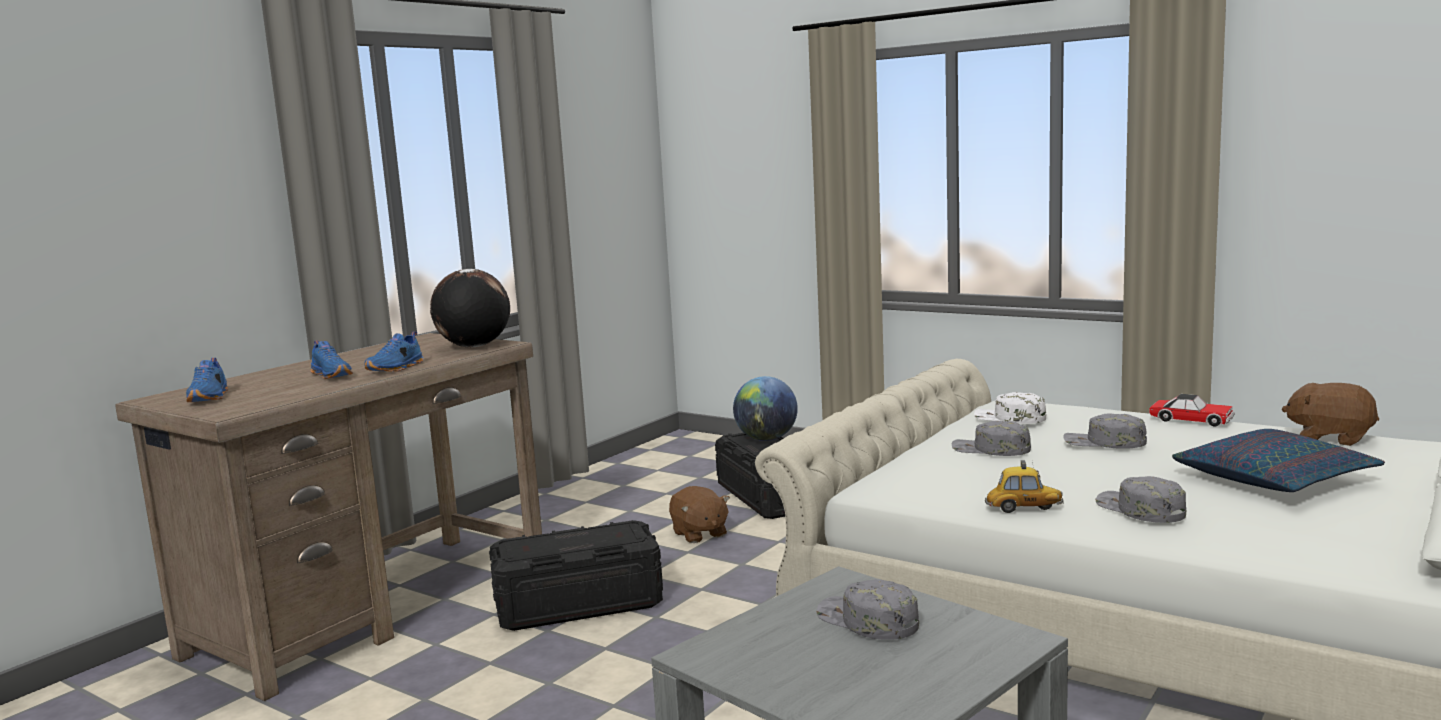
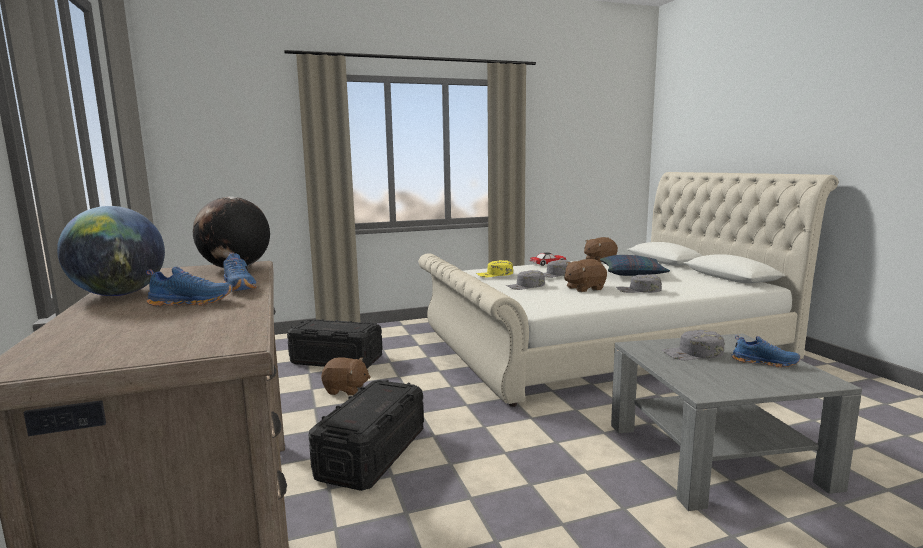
camera: 55 degrees left, 0 degrees up
blue shoe [186,358,228,402] -> blue shoe moved to [731,335,801,367]
globe [733,376,798,441] -> globe moved to [57,206,165,296]
white cap [974,392,1046,424] -> yellow cap [476,260,513,277]
toy car [985,460,1063,513] -> none
none -> brown plush toy [564,259,607,292]

